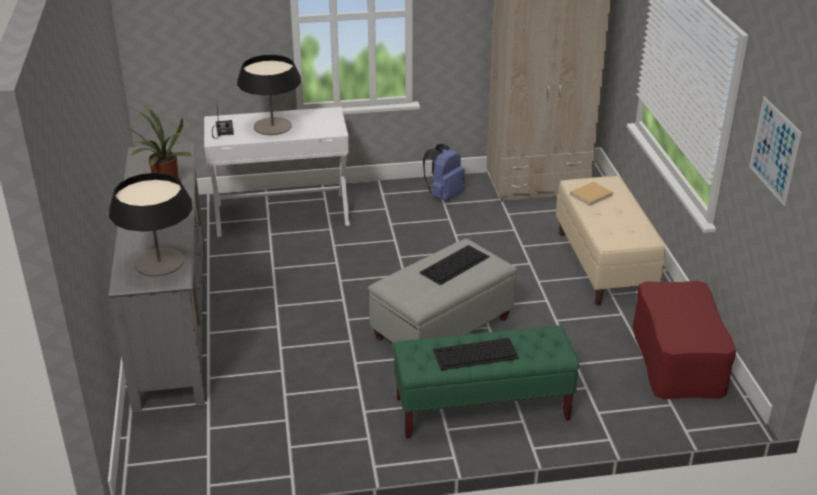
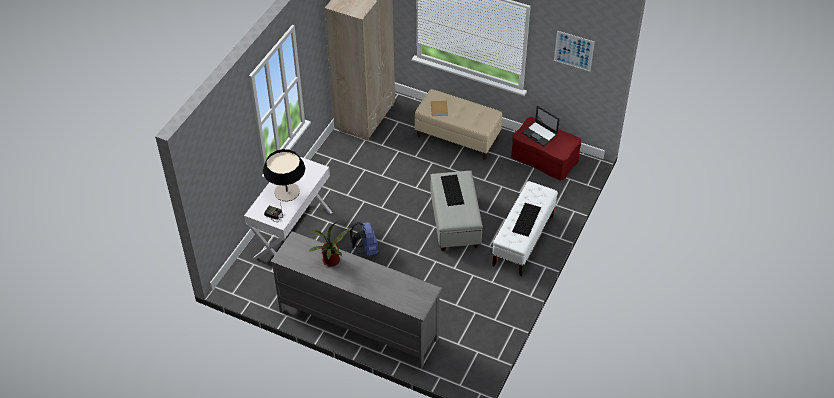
camera: 55 degrees left, 15 degrees up
table lamp [109,173,193,277] -> none
green bench [393,325,579,439] -> white bench [492,181,558,276]
blue backpack [423,144,465,201] -> blue backpack moved to [350,222,379,256]
none -> laptop [522,106,559,147]

